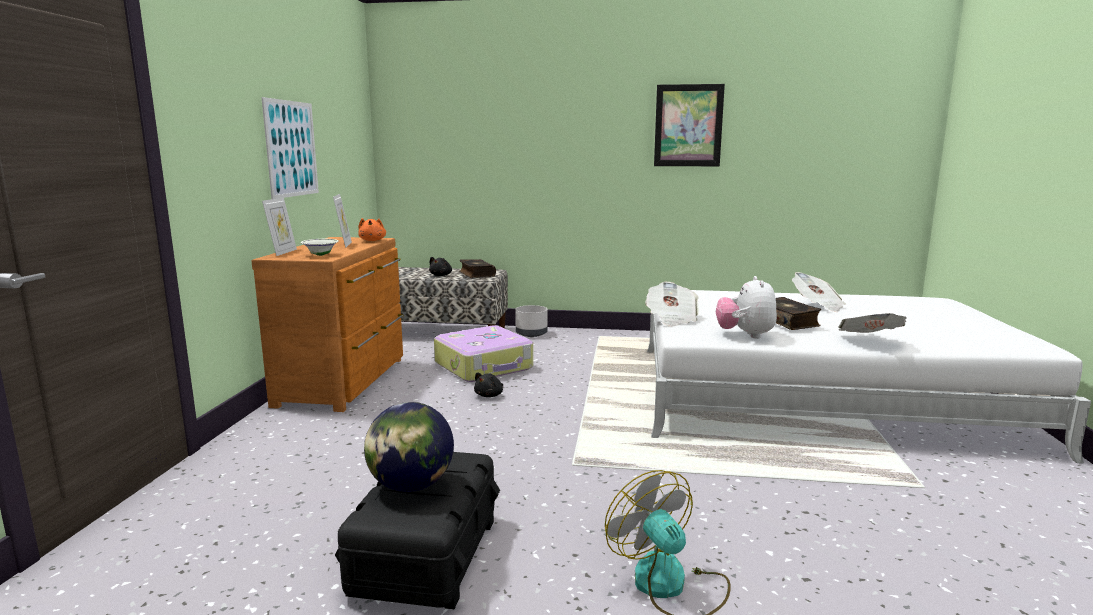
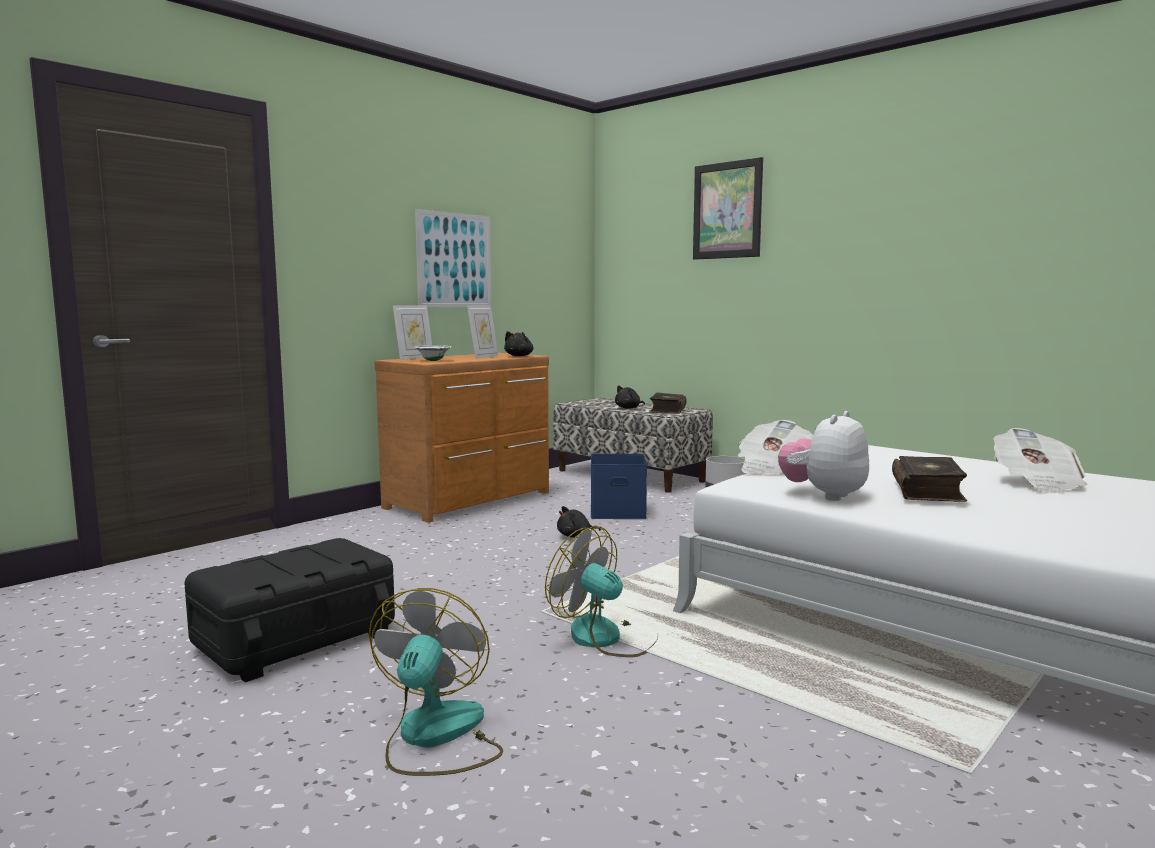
camera: 35 degrees right, 5 degrees down
orange plush toy [358,218,386,241] -> black plush toy [504,331,533,356]
globe [364,402,454,492] -> none
suitcase [434,325,533,382] -> blue storage box [591,454,647,519]
picture [654,84,725,166] -> picture moved to [693,157,763,260]
newspaper [838,313,907,333] -> none
none -> fan [545,526,658,657]

